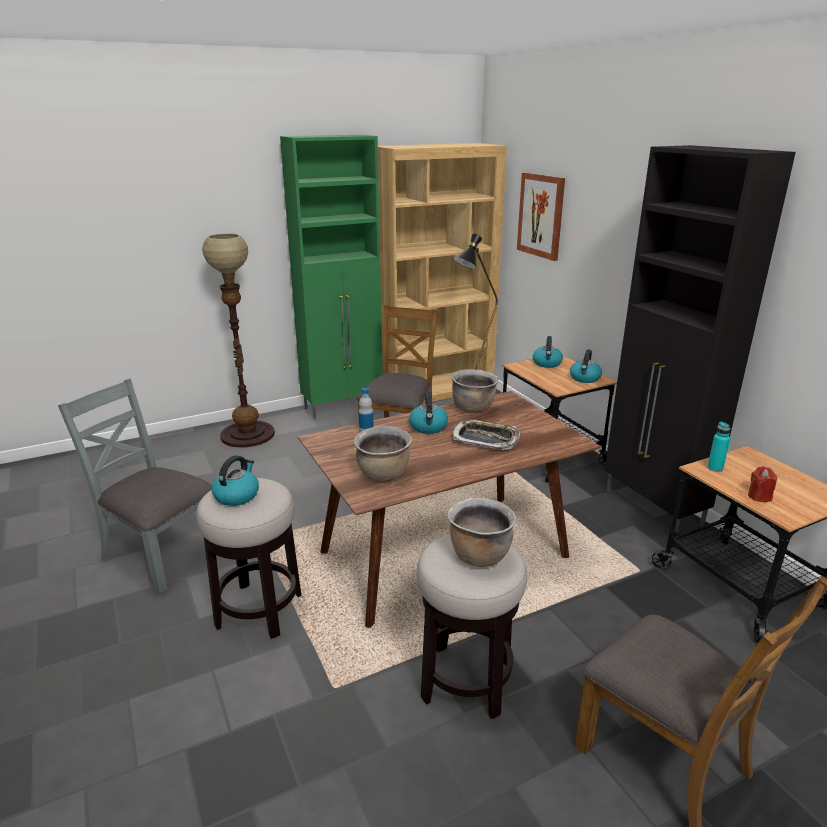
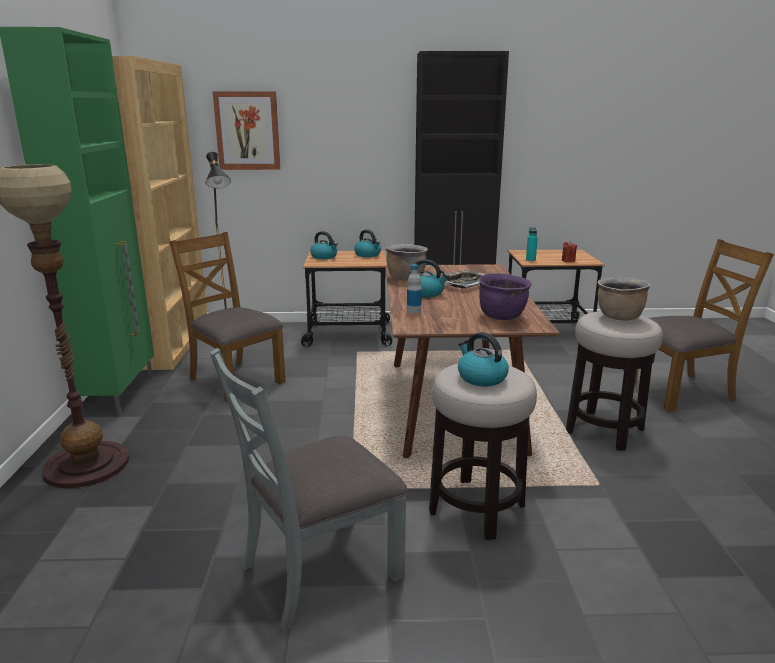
camera: 65 degrees left, 5 degrees down
brown cooking pot [354,426,412,482] -> purple cooking pot [479,273,532,320]

